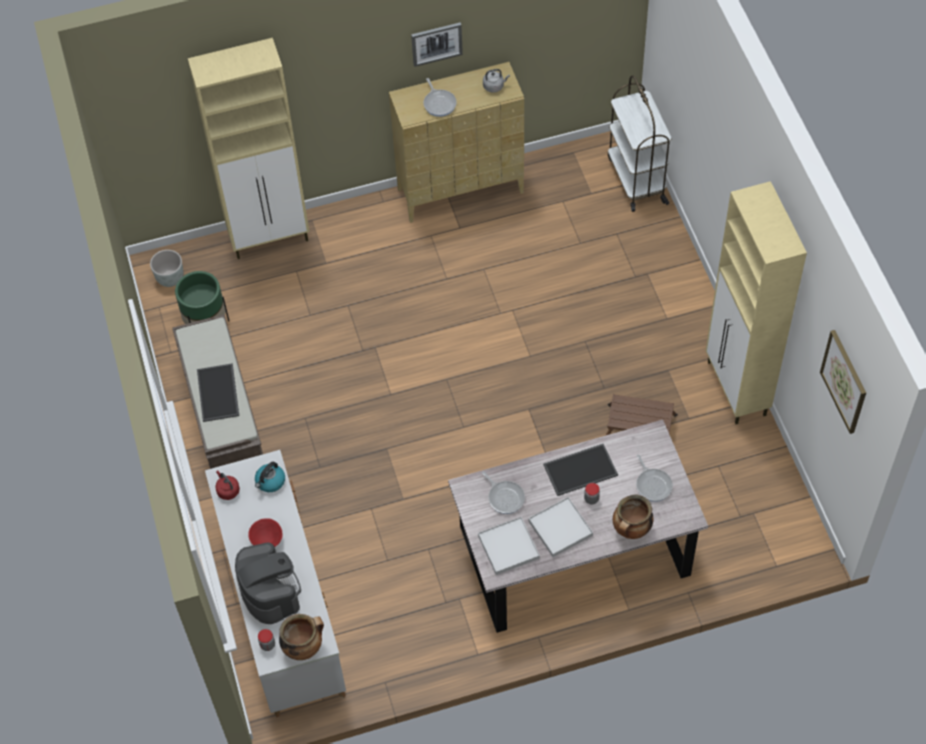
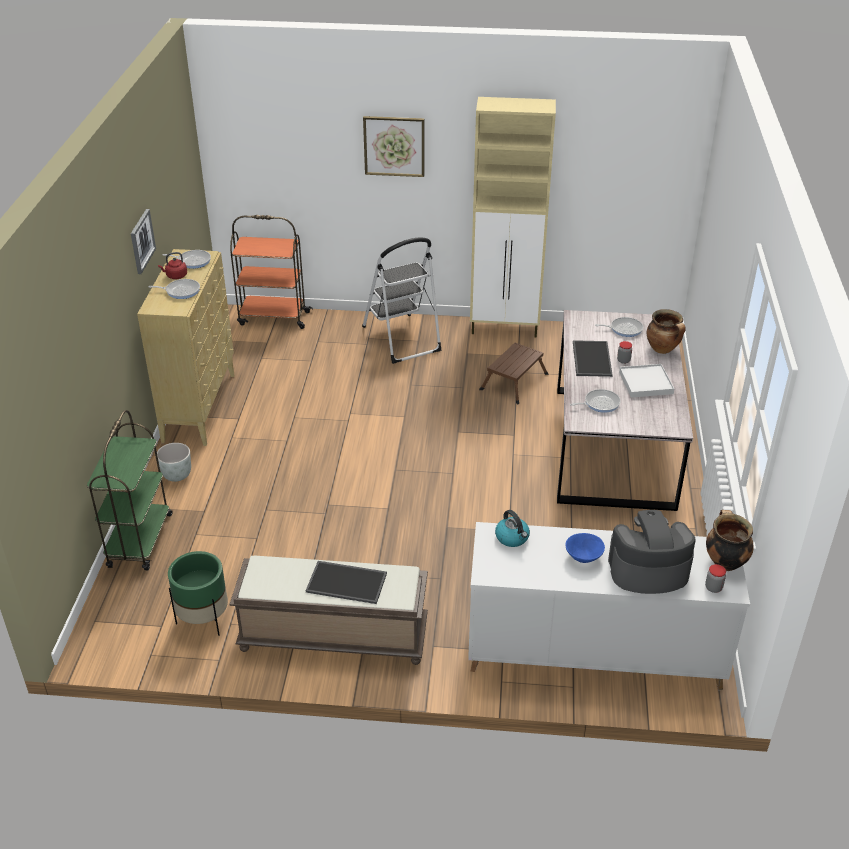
camera: 70 degrees left, 20 degrees down
grey planter [150,250,183,287] -> grey planter moved to [157,443,191,482]
beige cabinet [188,38,310,259] -> green cart [87,410,173,570]
red kettle [215,470,240,500] -> red kettle moved to [158,252,187,279]
red bowl [248,518,283,547] -> blue bowl [565,533,605,563]
white tray [478,517,540,575] -> none
grey kettle [483,69,510,93] -> frying pan [163,250,211,269]
white cart [608,75,672,212] -> orange cart [230,215,313,329]
picture [820,330,866,434] -> picture moved to [363,116,424,177]
none -> step ladder [362,238,441,364]

